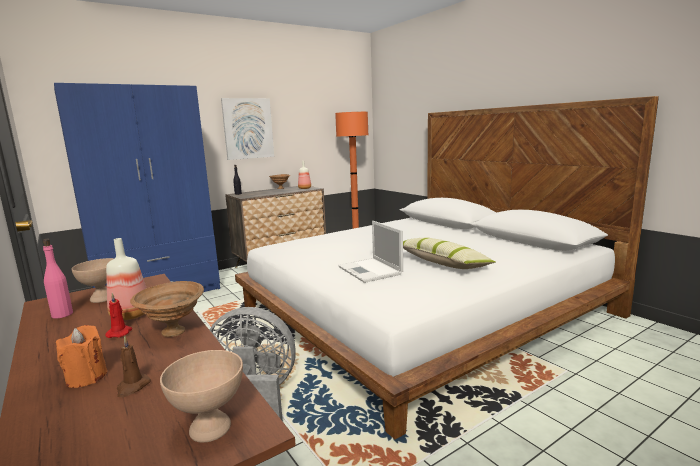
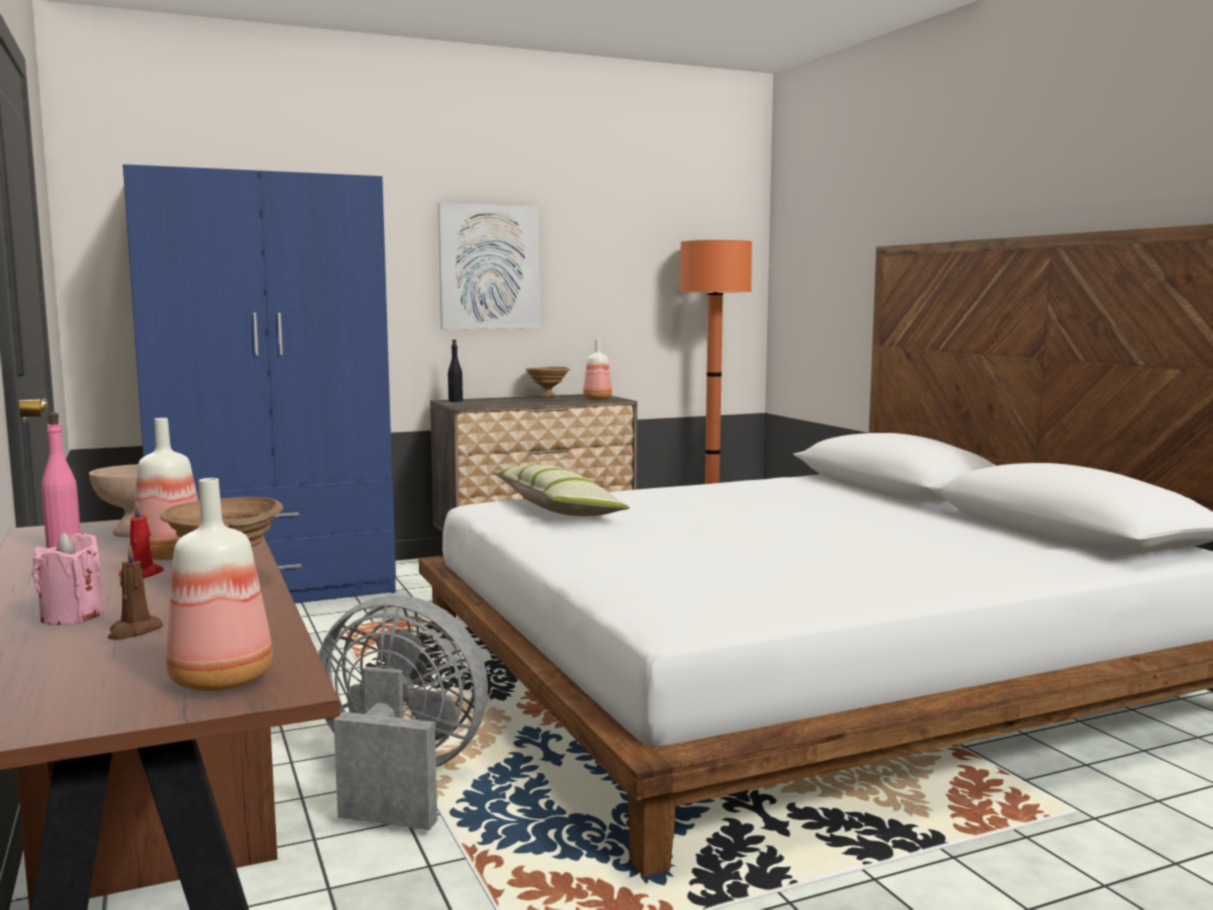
camera: 10 degrees right, 5 degrees down
orange candle [56,325,107,388] -> pink candle [32,532,105,625]
beige bowl [160,350,243,443] -> bottle [166,478,273,691]
laptop [338,221,403,283] -> none
pillow [403,238,495,269] -> pillow moved to [493,464,630,516]

